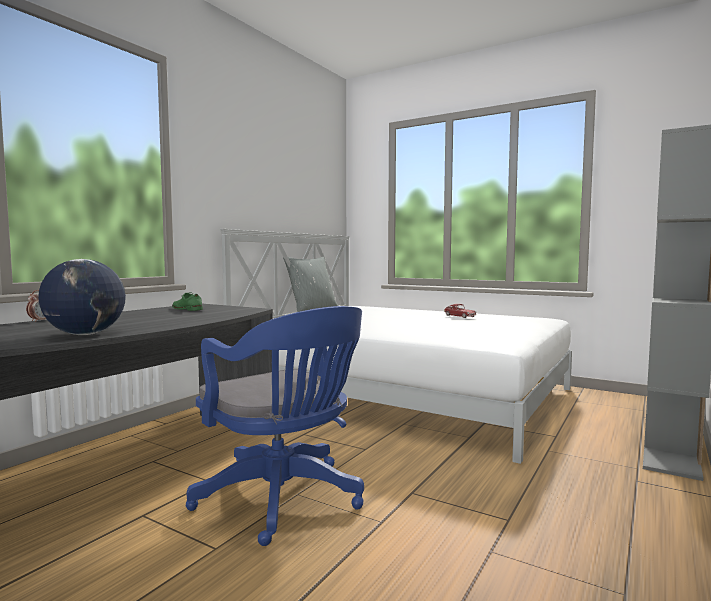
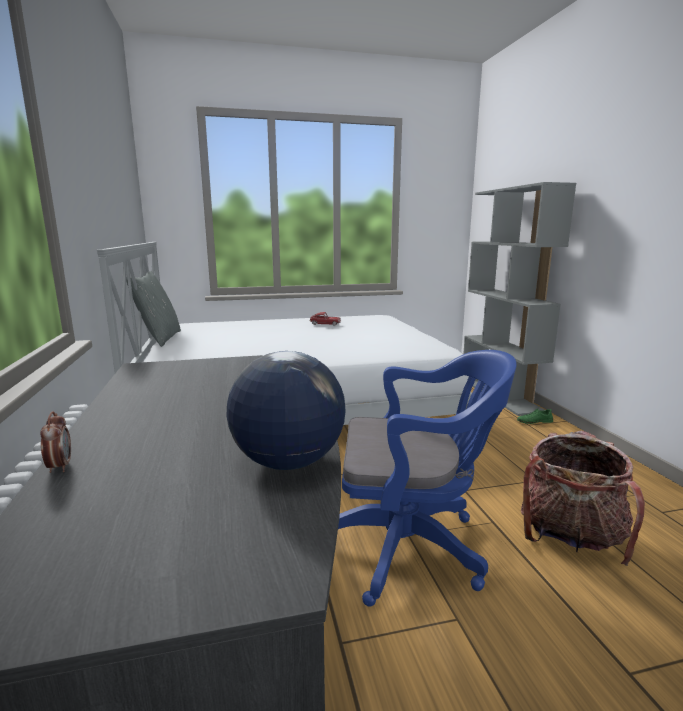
camera: 45 degrees left, 10 degrees up
green shoe [172,292,203,311] -> green shoe moved to [517,408,553,424]
none -> backpack [521,431,645,566]

